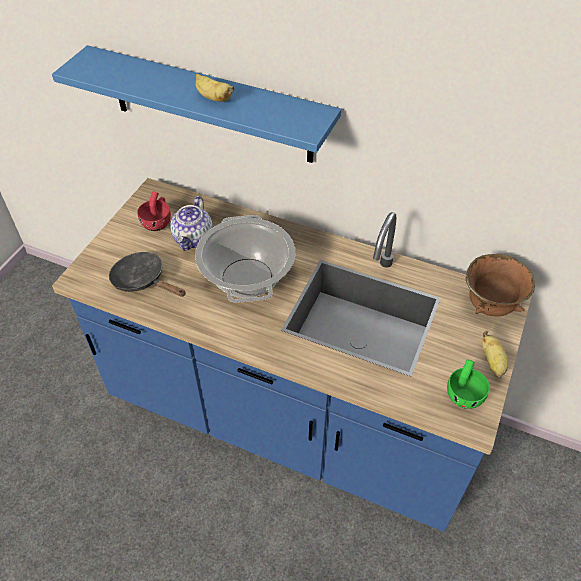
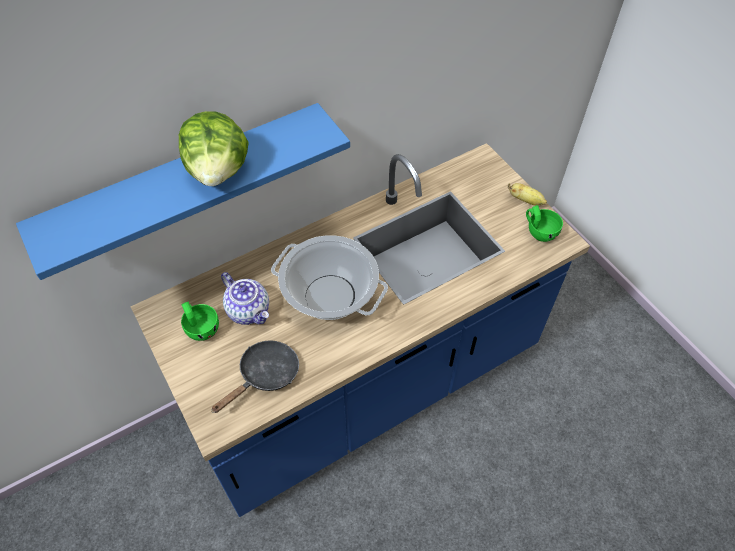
camera: 55 degrees left, 5 degrees up
black frying pan [109,252,186,297] -> black frying pan turned 150 degrees clockwise [211,340,299,413]
red cup [137,191,171,231] -> green cup [181,301,219,341]
banana [196,74,234,102] -> lettuce [179,111,249,186]
brown bowl [466,254,535,316] -> none

